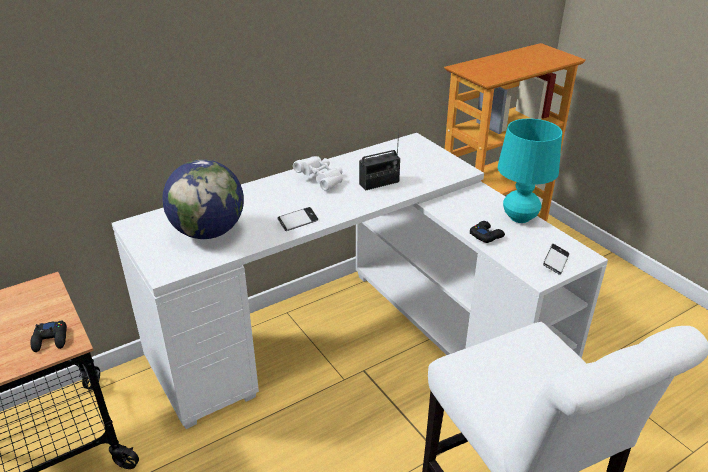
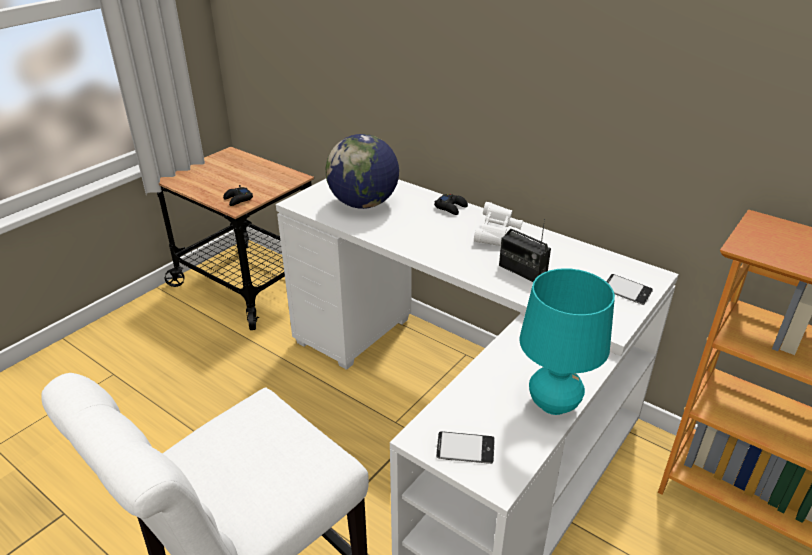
camera: 70 degrees right, 0 degrees up
phone [278,207,318,231] -> phone moved to [606,274,653,305]
black game controller [470,221,505,243] -> black game controller moved to [434,194,468,215]

